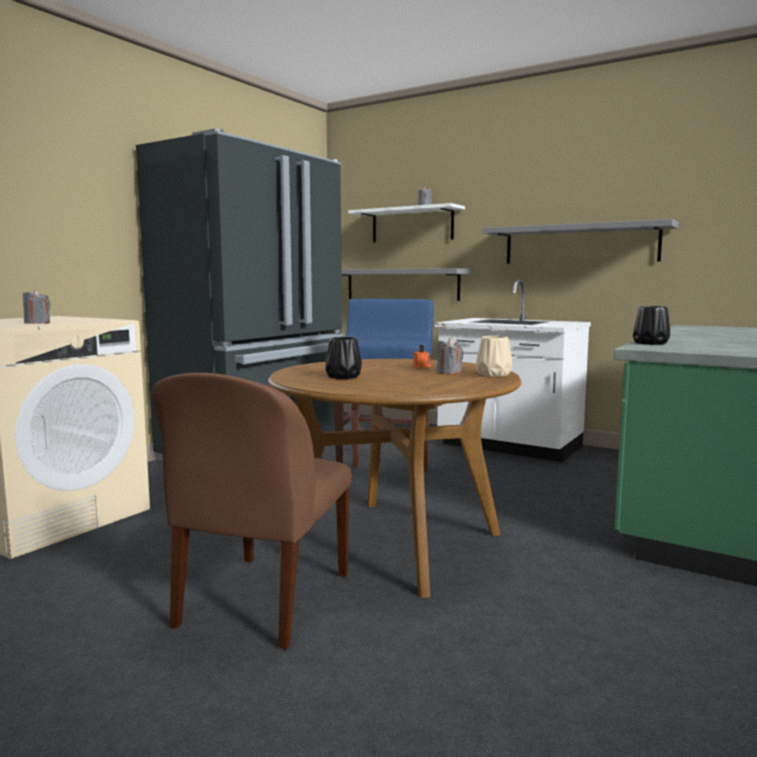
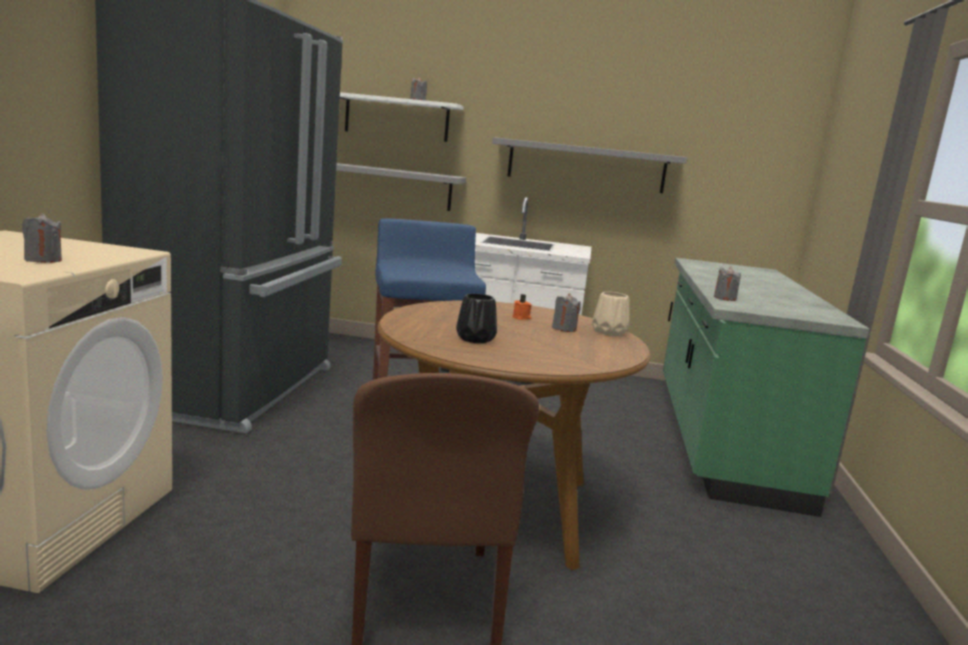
camera: 25 degrees left, 5 degrees up
black vase [633,306,670,345] -> grey candle [714,267,741,301]

